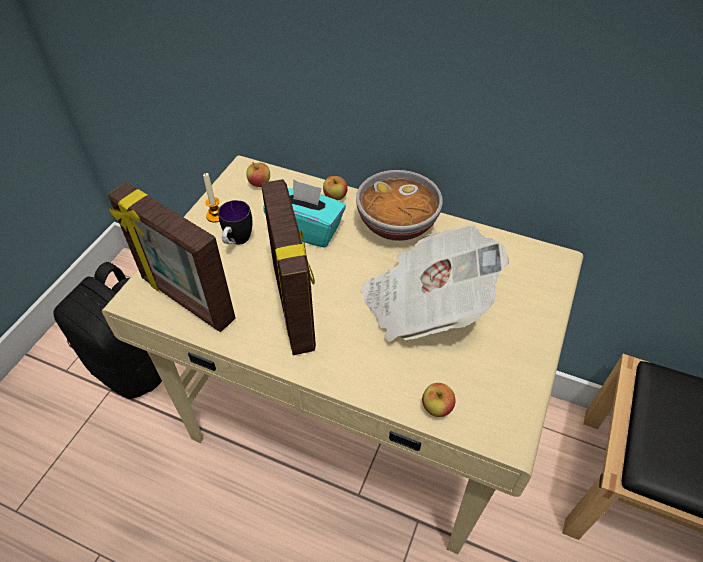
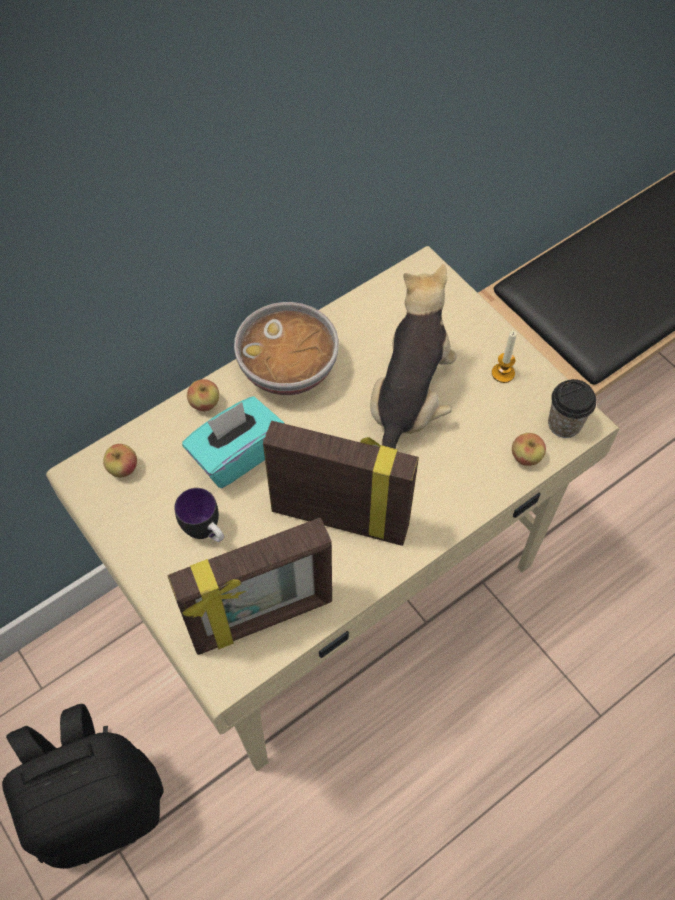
camera: 60 degrees left, 10 degrees up
candle [203,173,220,223] -> candle moved to [492,331,517,383]
newspaper [360,226,509,342] -> plush toy [370,264,457,449]
none -> cup [548,379,596,438]

